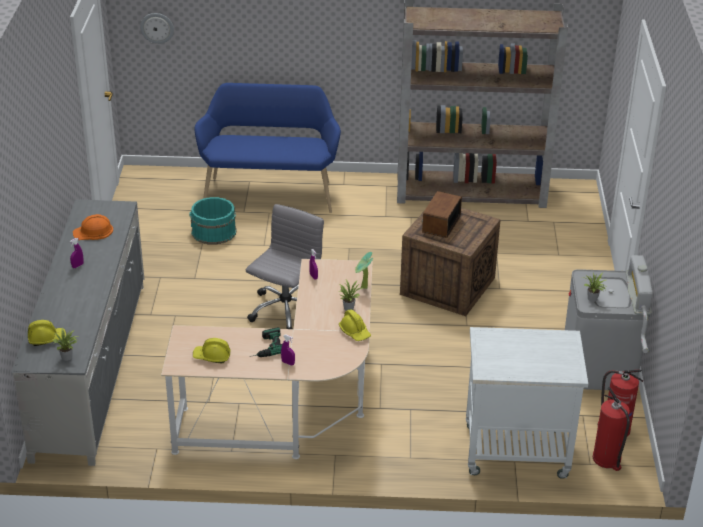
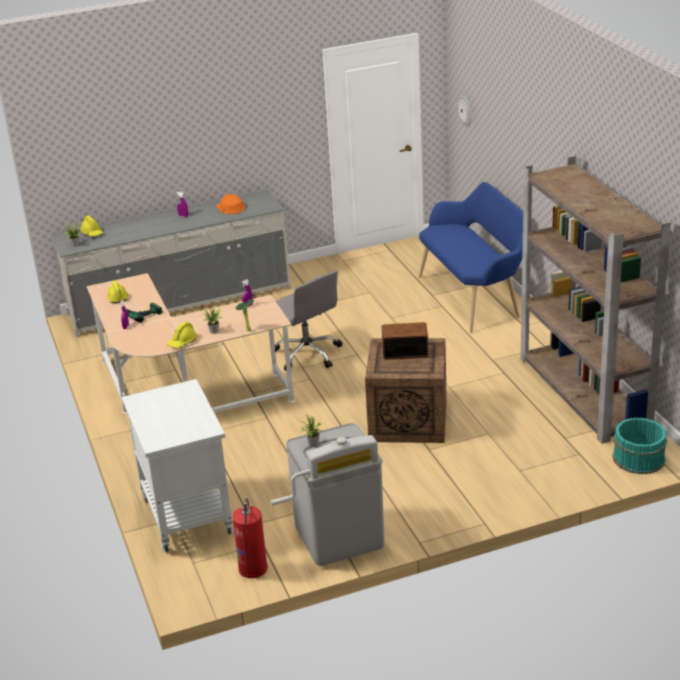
camera: 70 degrees right, 5 degrees down
turquoise bucket [189,197,237,245] -> turquoise bucket moved to [612,418,667,474]
grey office chair [245,204,324,329] -> grey office chair turned 45 degrees clockwise [275,270,342,370]
fire extinguisher [593,387,630,471] -> none

